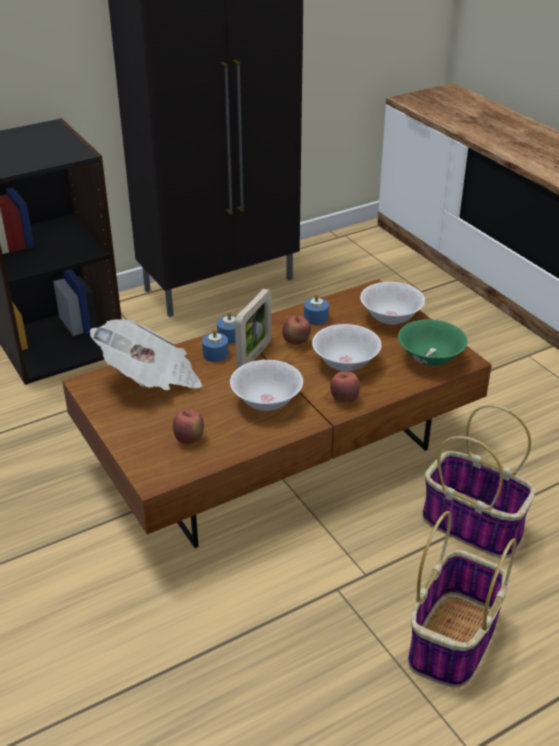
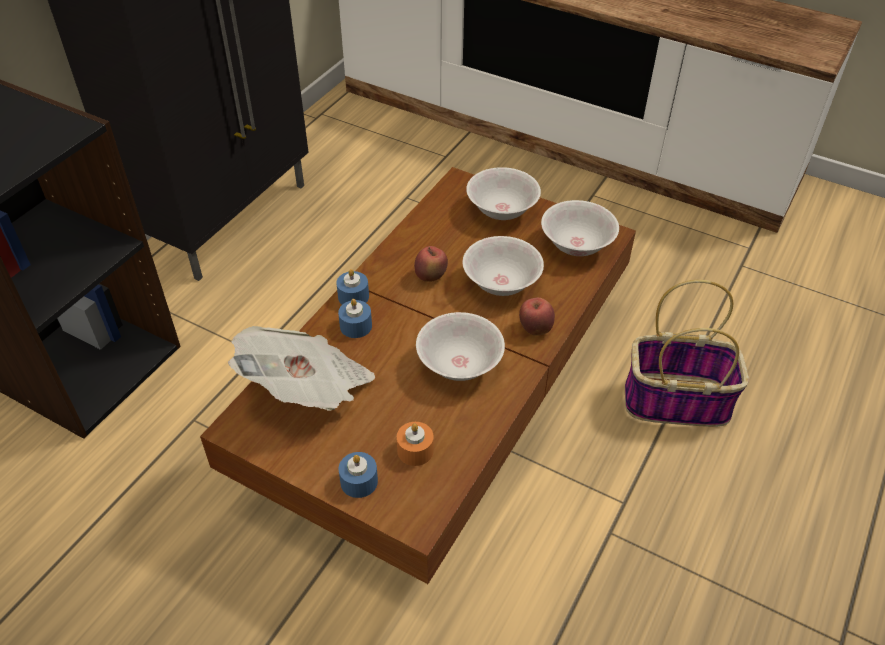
camera: 30 degrees left, 10 degrees up
apple [173,410,204,444] -> orange candle [397,422,434,466]
picture frame [235,289,272,369] -> none
blue candle [304,293,329,325] -> blue candle moved to [338,452,378,498]
green bowl [398,319,468,366] -> white bowl [541,200,619,256]
basket [408,511,517,687] -> none

